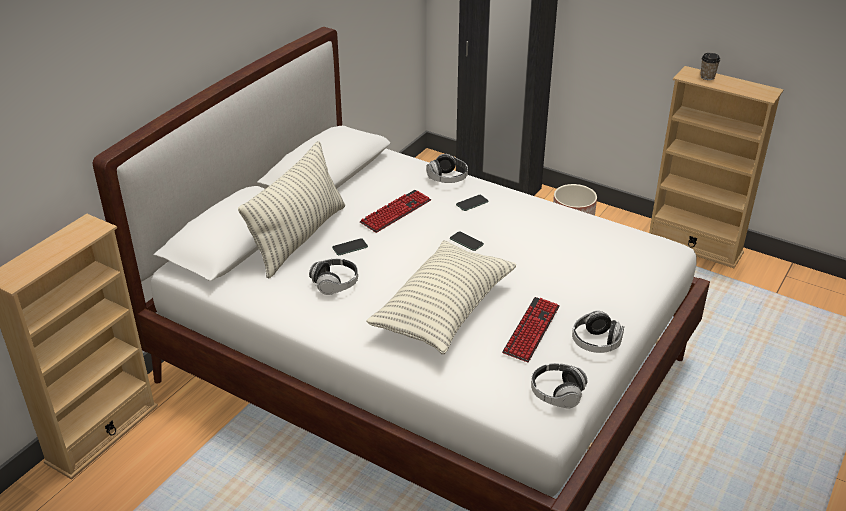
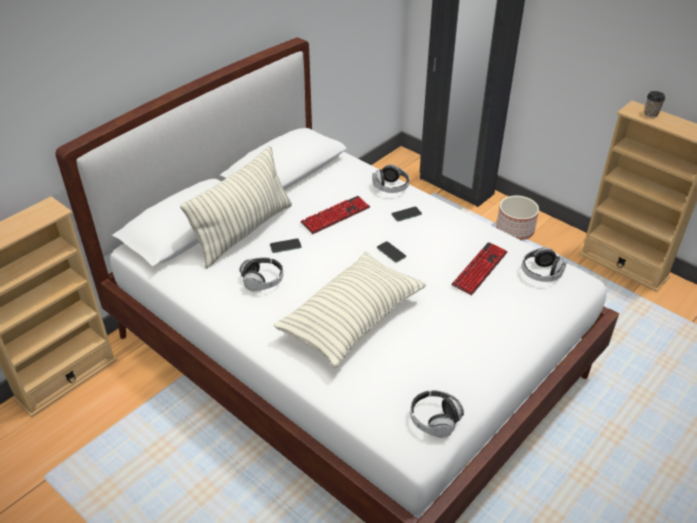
camera: 10 degrees right, 5 degrees up
keyboard [502,297,560,362] -> keyboard moved to [451,242,507,295]
headphones [572,310,624,353] -> headphones moved to [522,247,566,282]

